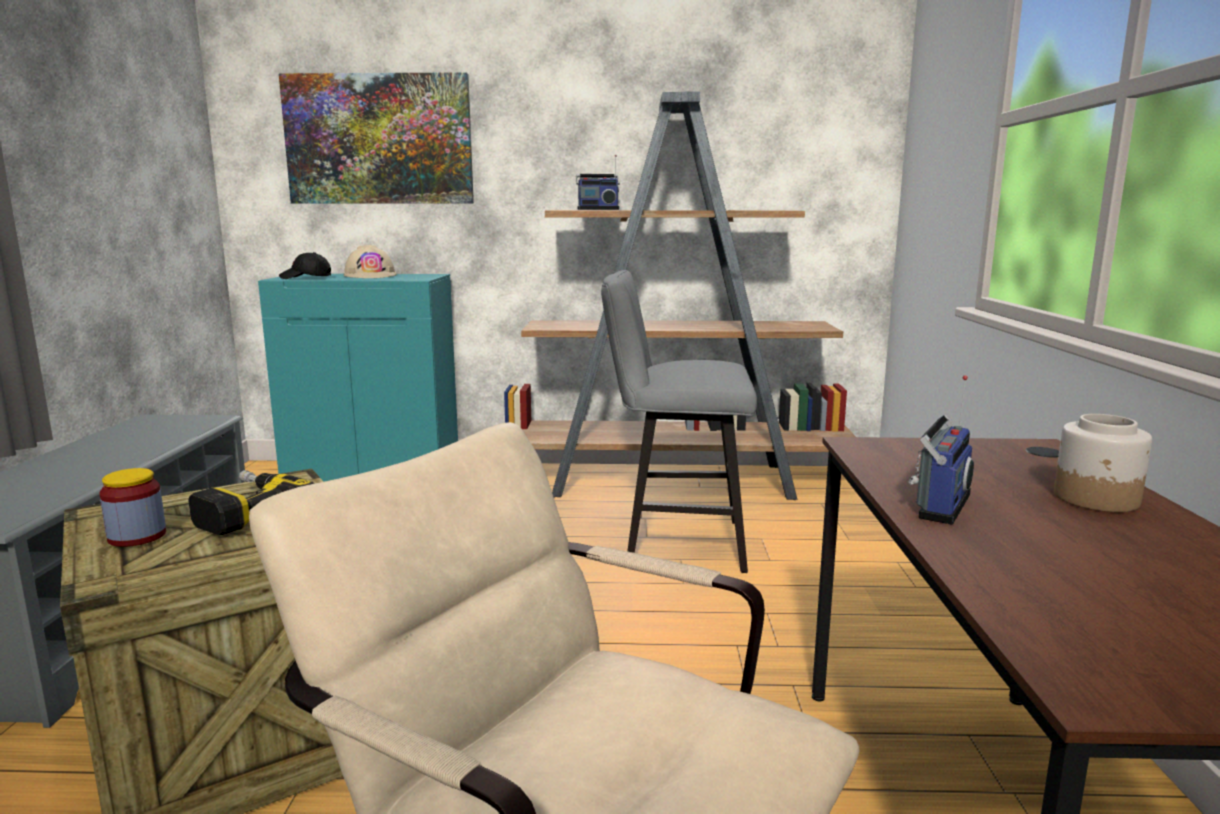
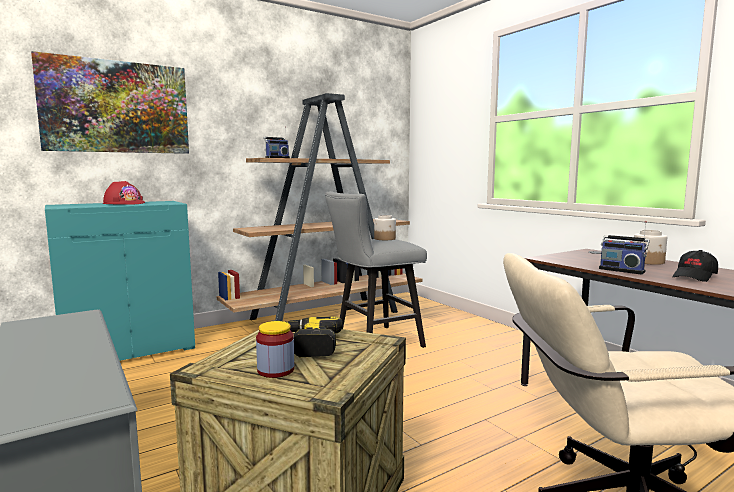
camera: 35 degrees left, 5 degrees down
black cap [279,252,331,279] -> black cap moved to [672,250,718,282]
beige hard hat [344,245,397,278] -> red hard hat [103,181,145,205]
radio [909,375,974,525] -> radio turned 135 degrees clockwise [599,221,650,275]
none -> jar [374,215,396,240]

